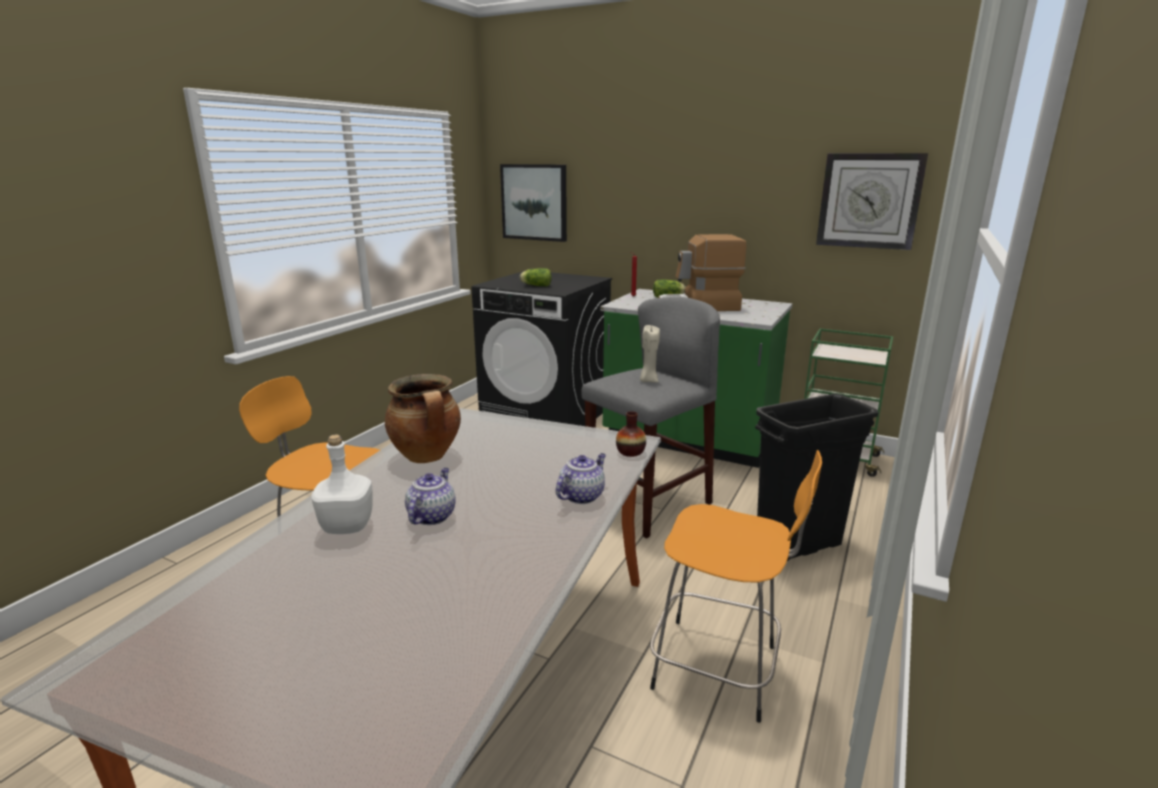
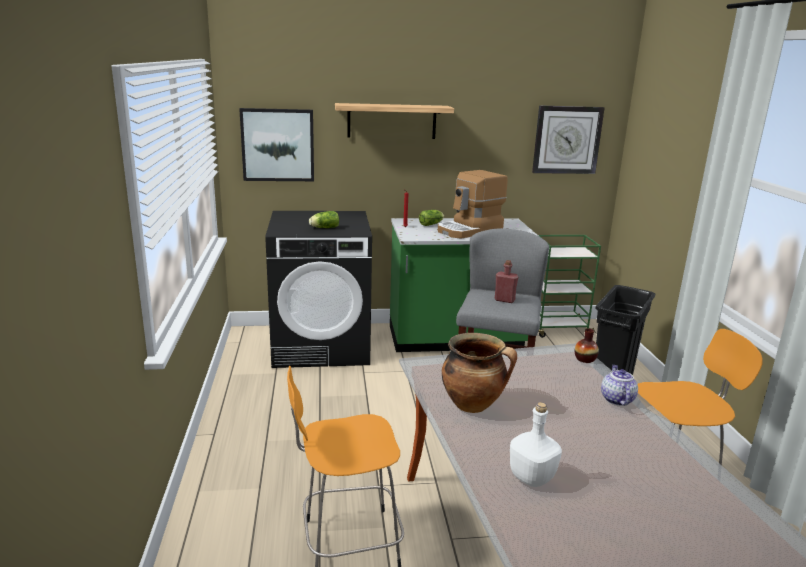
camera: 35 degrees left, 0 degrees up
teapot [405,468,456,525] -> none
beige candle [640,325,660,383] -> red bottle [494,260,518,303]
none -> shelf [335,103,454,139]

